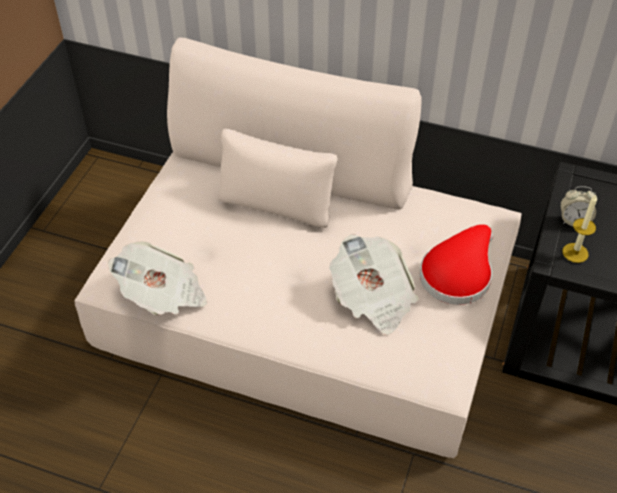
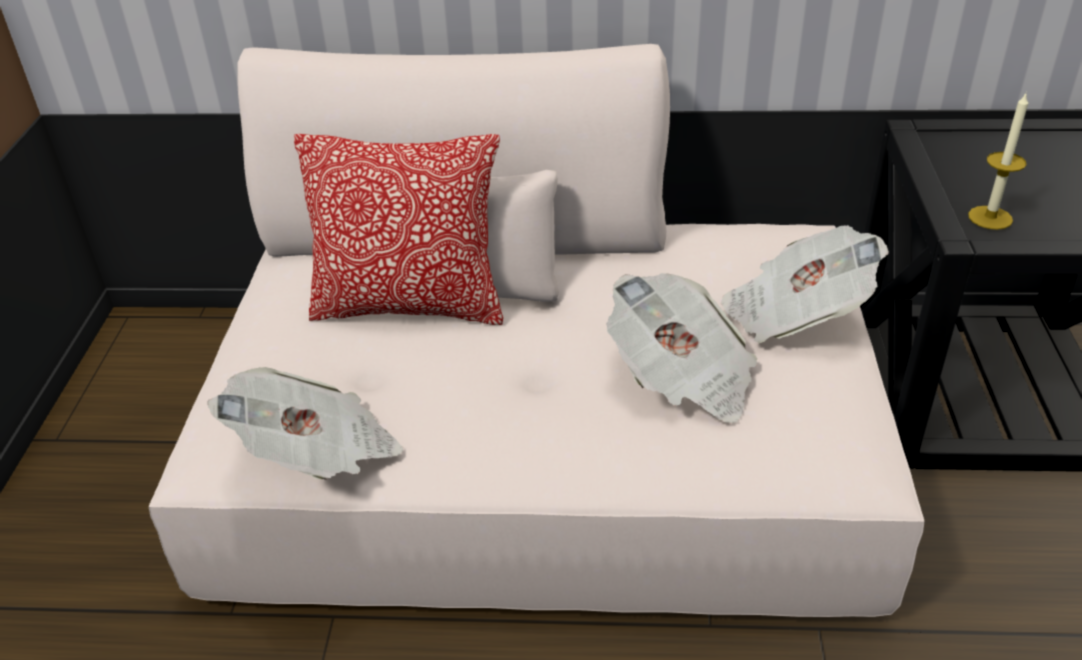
camera: 15 degrees left, 10 degrees down
red hat [420,224,493,305] -> newspaper [721,225,889,343]
alarm clock [560,186,598,226] -> none
none -> pillow [294,134,503,325]

